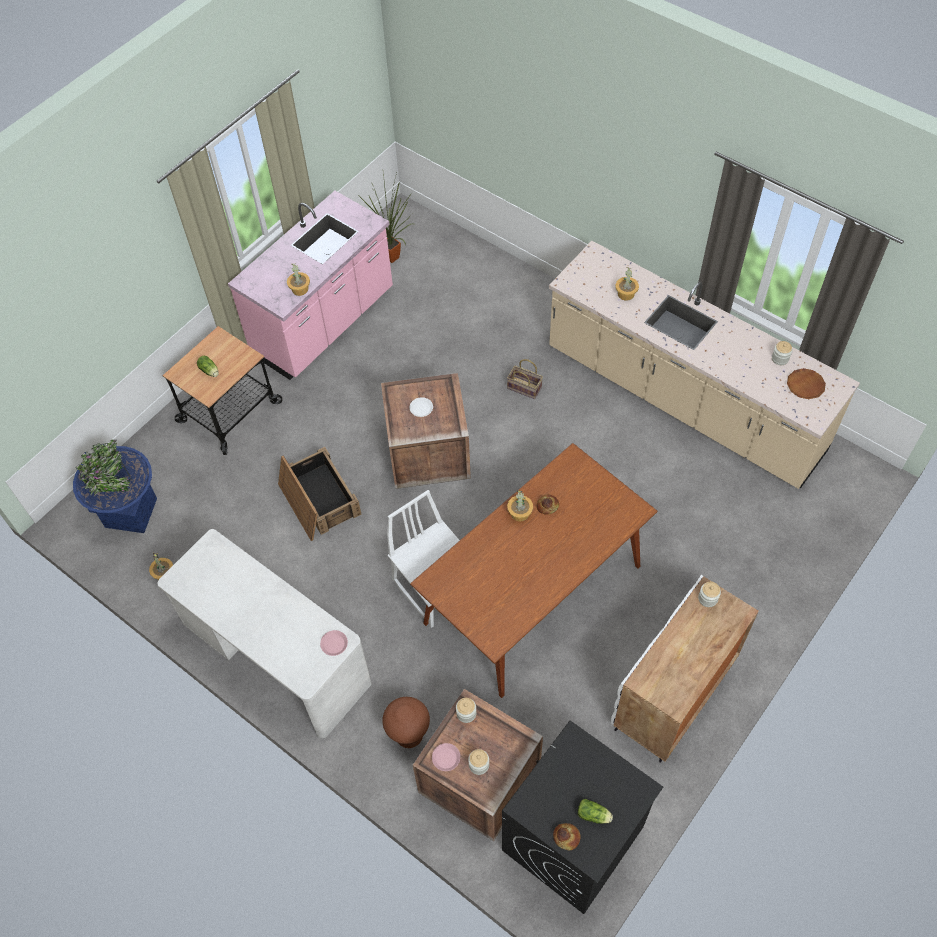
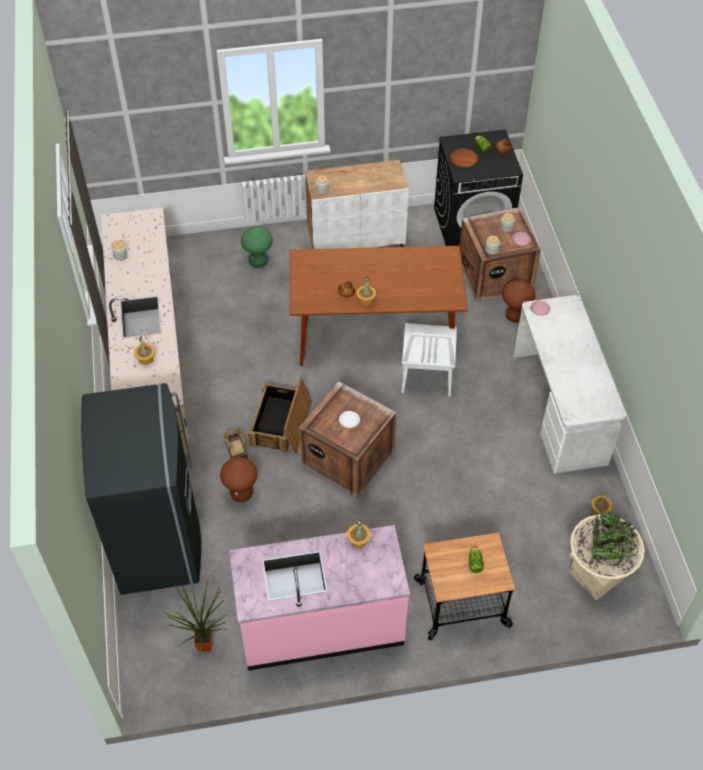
camera: 140 degrees left, 5 degrees down
blue planter [73,439,157,533] -> beige planter [569,509,645,600]
crate [278,447,362,541] -> crate moved to [248,378,312,454]
brown plate [787,368,826,399] -> brown plate moved to [450,148,478,167]
none -> grey fridge [81,383,201,595]
none -> brown stool [220,457,257,502]
none -> green stool [241,226,272,268]

